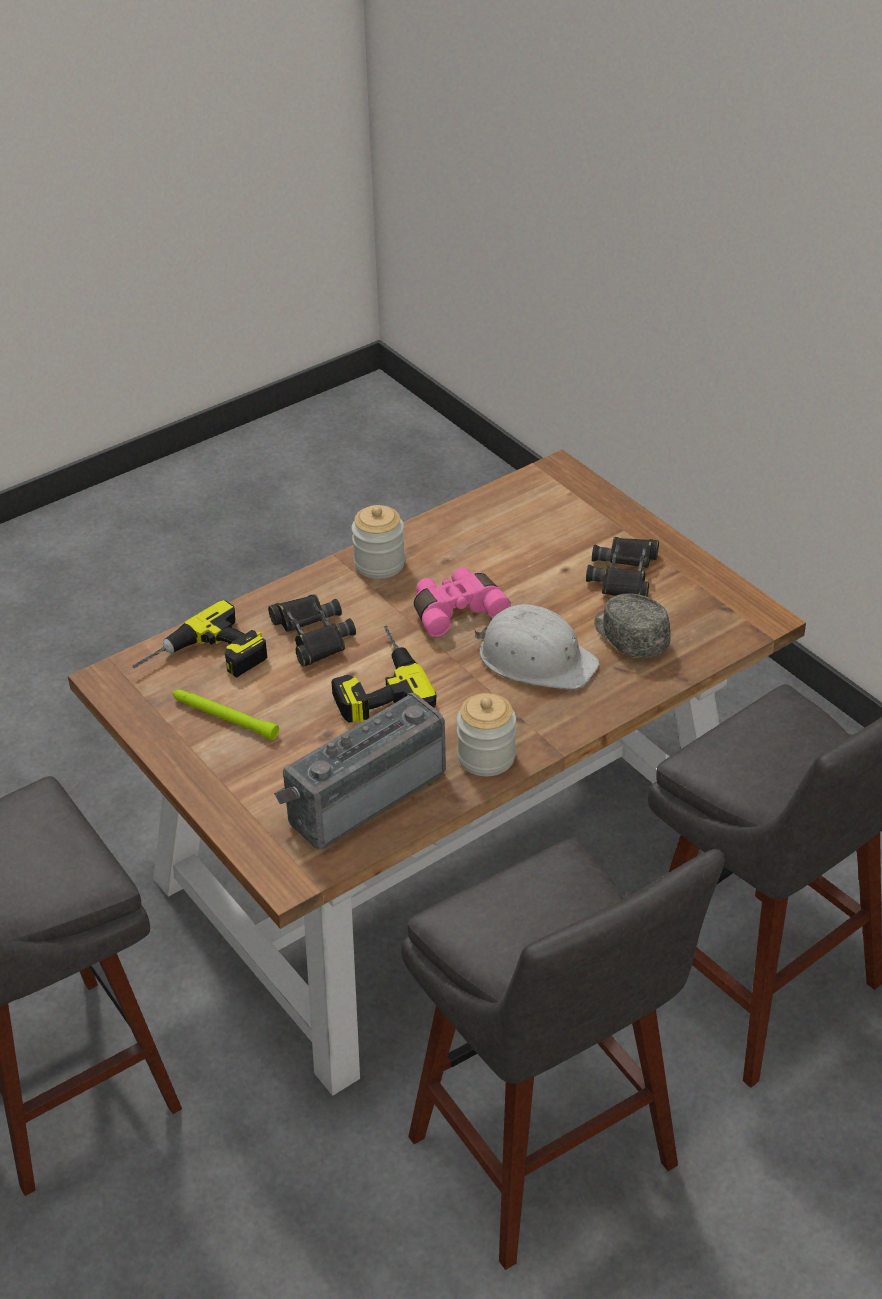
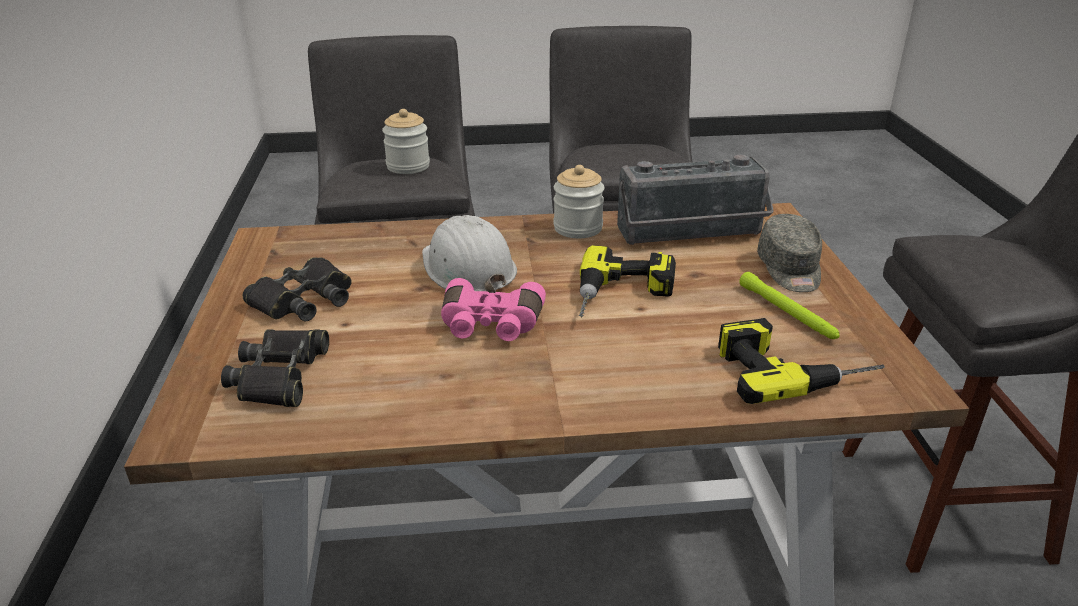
camera: 150 degrees left, 10 degrees down
black binoculars [268,594,356,667] -> black binoculars moved to [221,329,329,407]
jar [352,505,405,579] -> jar moved to [382,109,430,174]
grey cap [594,593,671,658] -> grey cap moved to [757,214,822,292]

